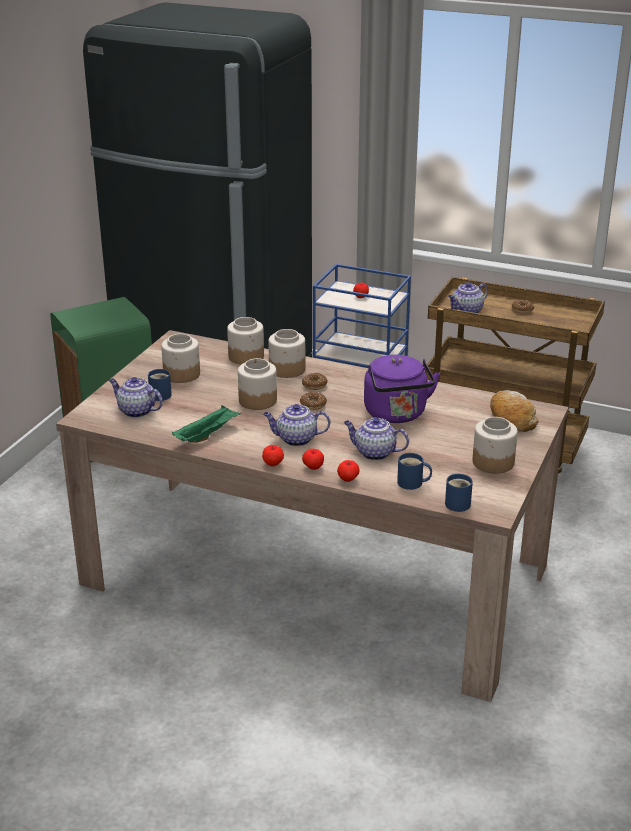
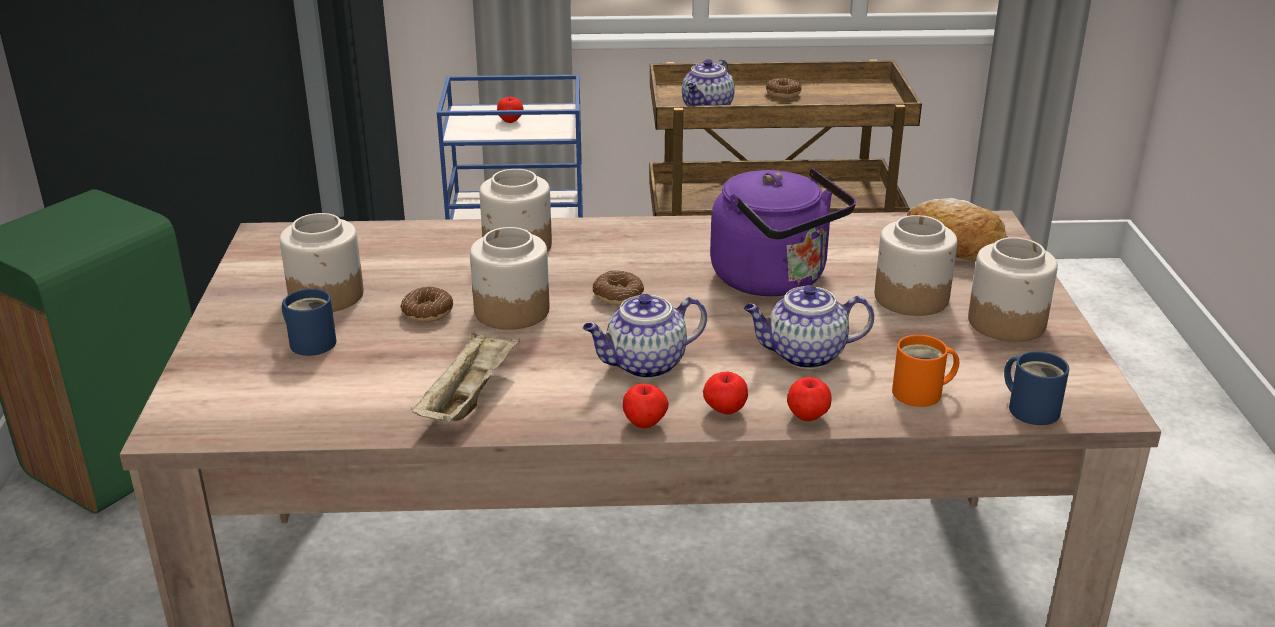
camera: 25 degrees left, 0 degrees up
teapot [109,377,163,418] -> none
green tray [172,405,241,443] -> beige tray [411,331,520,422]
jar [227,317,264,365] -> jar moved to [875,215,957,316]
donut [302,373,328,390] -> donut moved to [400,286,453,322]
blue mug [397,453,432,490] -> orange mug [892,335,959,407]

